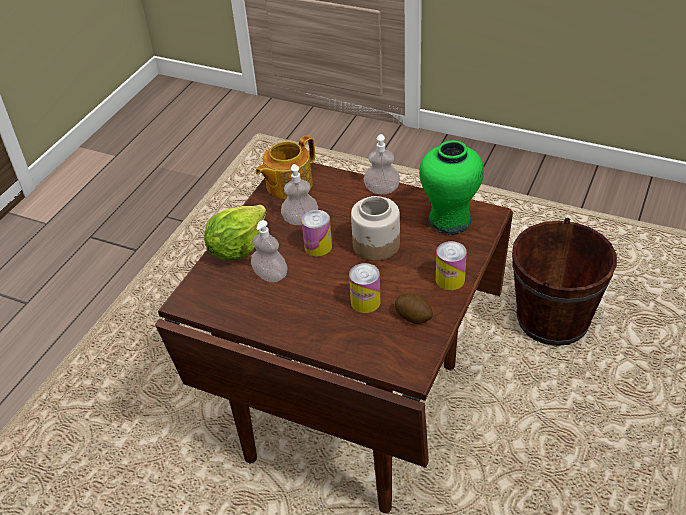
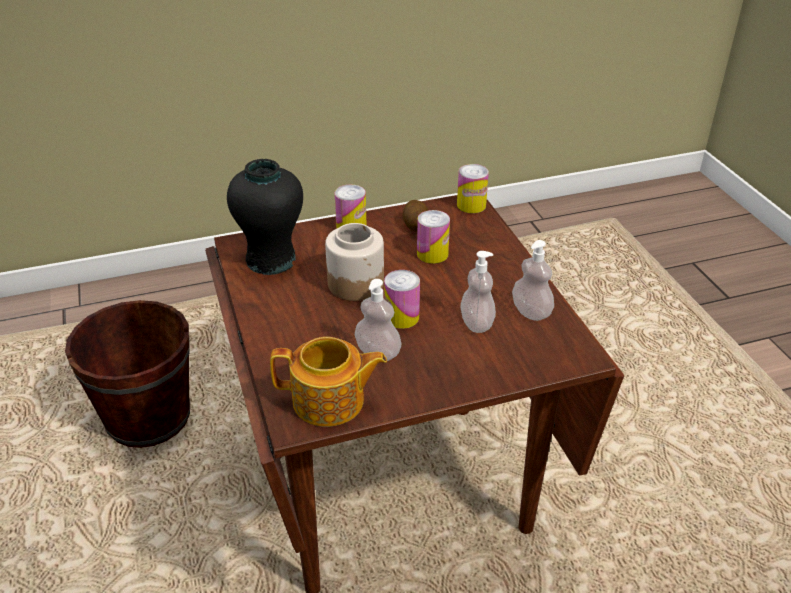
camera: 135 degrees left, 5 degrees down
lettuce [204,205,266,260] -> none
soap dispenser [364,134,400,194] -> soap dispenser moved to [512,240,554,321]
green vase [419,140,484,235] -> black vase [227,159,303,275]
none -> can [457,164,489,213]

